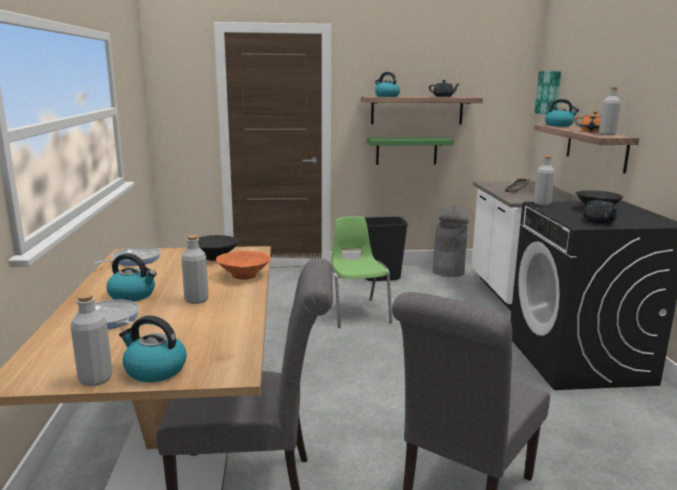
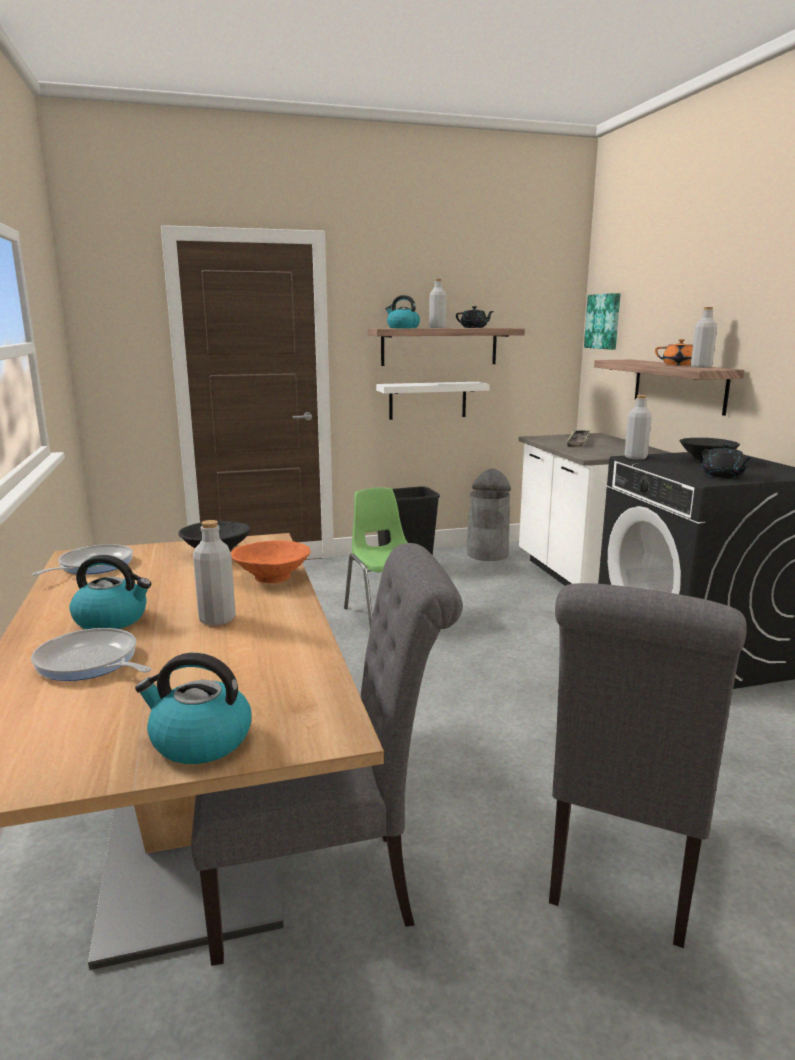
camera: 10 degrees left, 0 degrees up
grey bottle [70,293,113,386] -> grey bottle moved to [429,279,447,328]
green shelf [367,138,454,165] -> white shelf [376,382,490,420]
kettle [545,99,579,127] -> none

